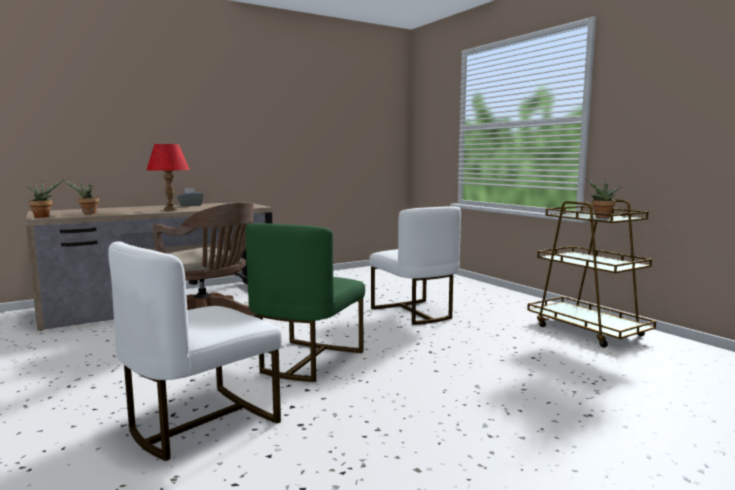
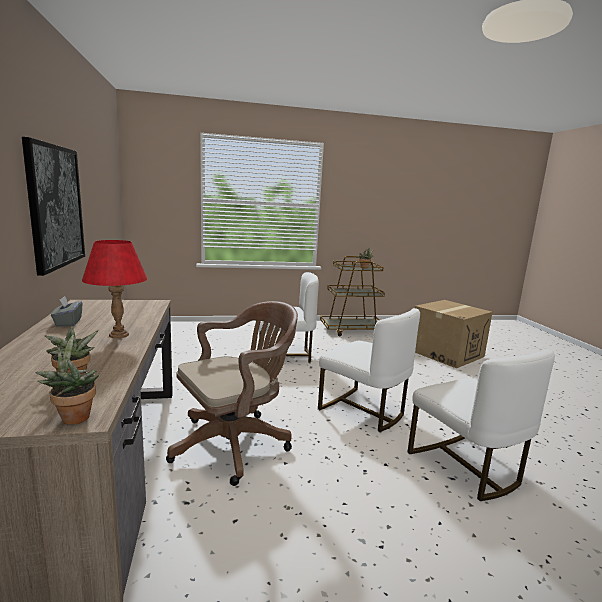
camera: 70 degrees left, 5 degrees up
green chair [246,223,365,382] -> white chair [318,308,420,432]
none -> picture [22,137,85,276]
none -> cardboard box [415,300,493,368]

